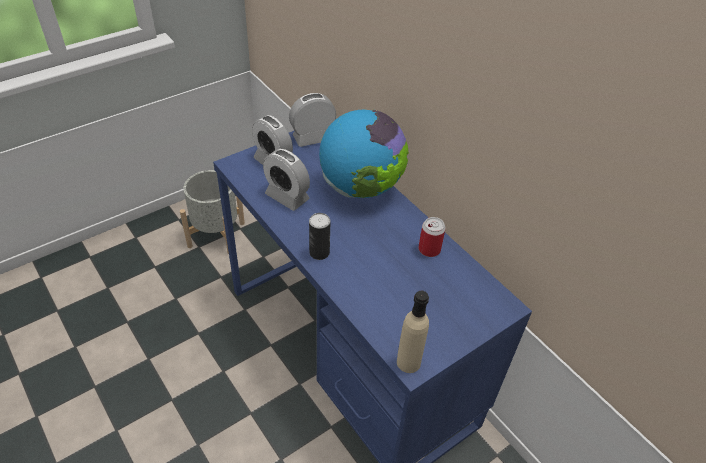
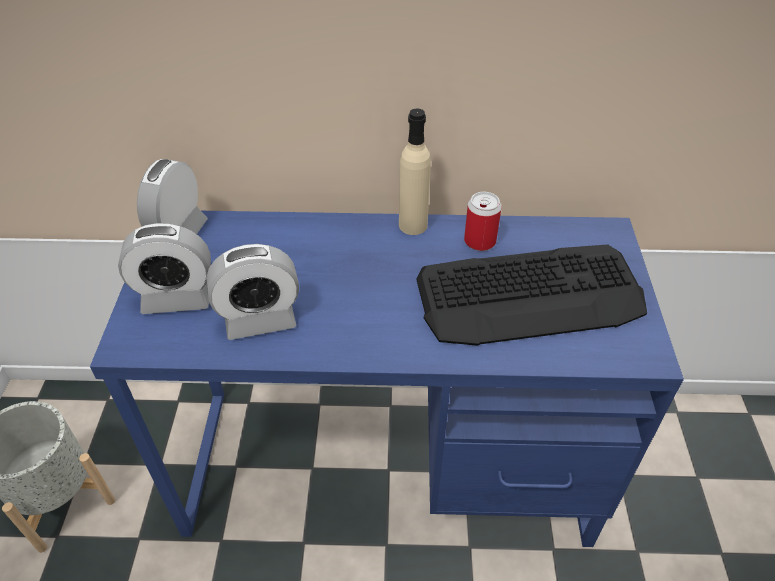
camera: 50 degrees left, 0 degrees up
can [309,213,330,260] -> none
globe [319,110,409,198] -> none
beige bottle [397,291,429,373] -> beige bottle moved to [399,109,431,235]
none -> keyboard [417,244,647,346]

